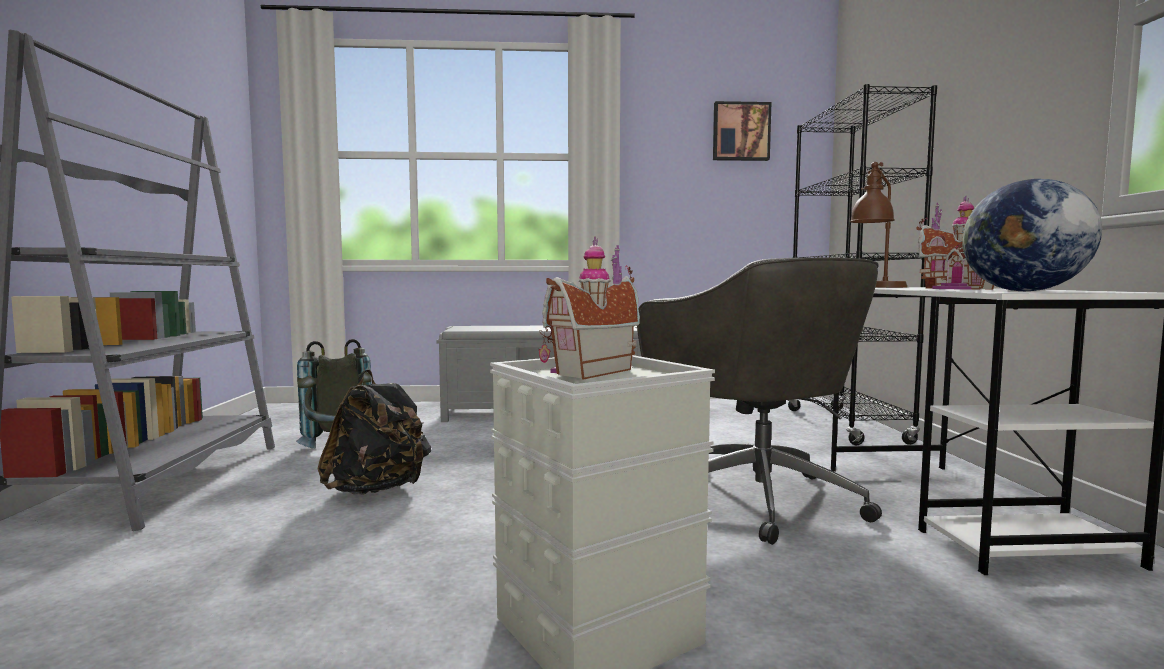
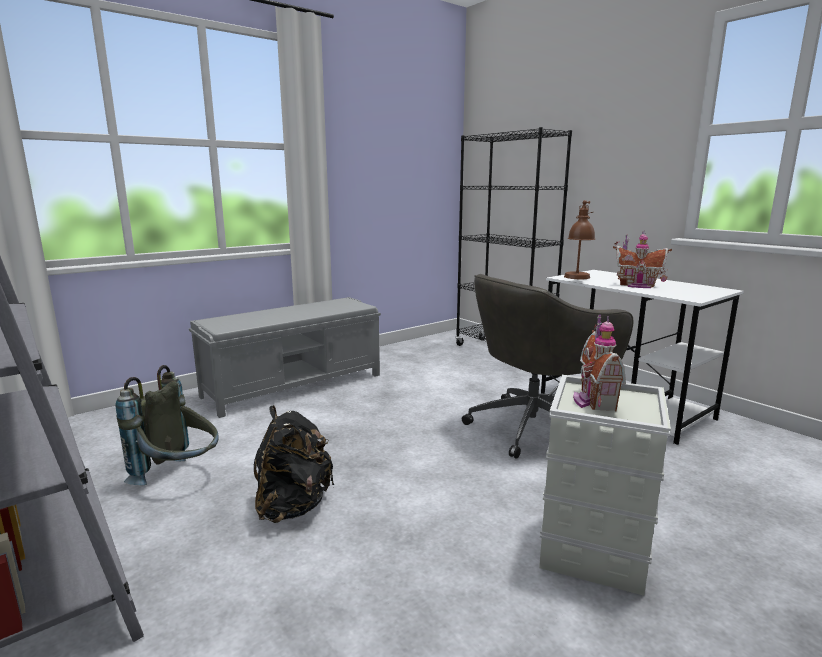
camera: 35 degrees left, 10 degrees up
grey office chair [637,258,882,545] -> grey office chair turned 120 degrees clockwise [462,274,633,459]
picture [713,101,772,161] -> none
globe [962,179,1102,291] -> none

